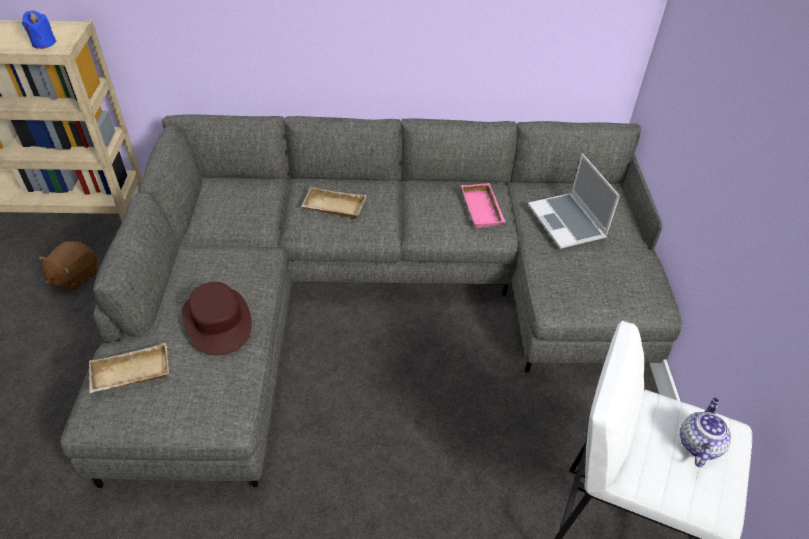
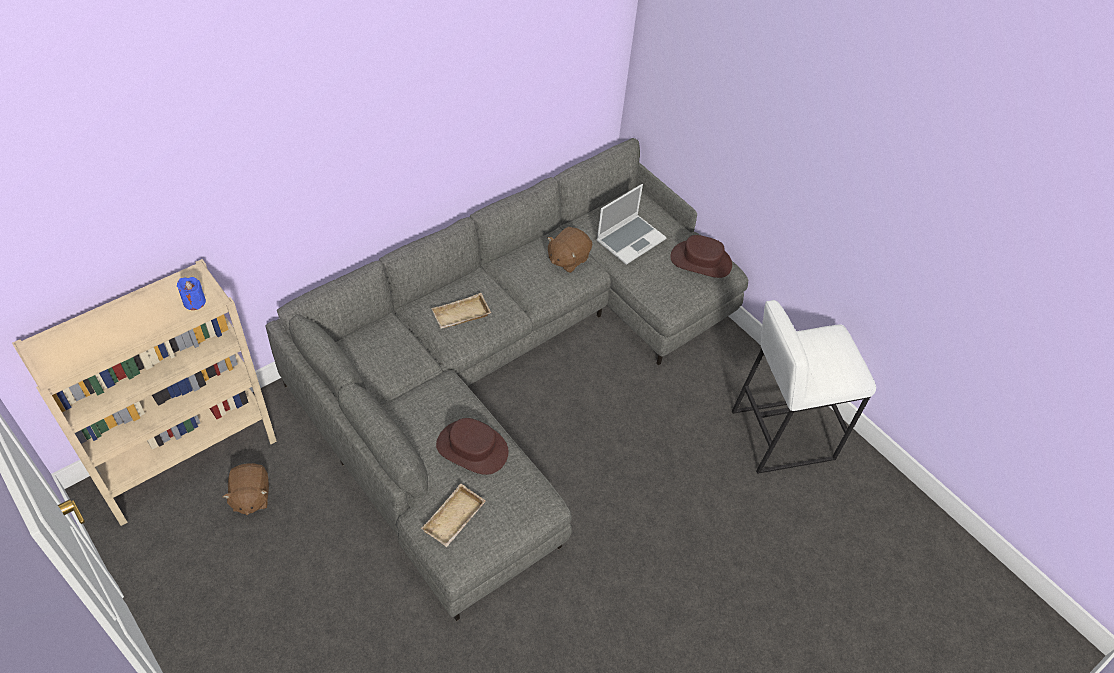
camera: 40 degrees left, 5 degrees up
pink tray [461,183,505,229] -> brown plush toy [547,227,592,273]
laptop [528,153,620,249] -> laptop turned 75 degrees counterclockwise [597,184,667,265]
teapot [680,398,731,467] -> none
none -> brown hat [671,235,732,278]

